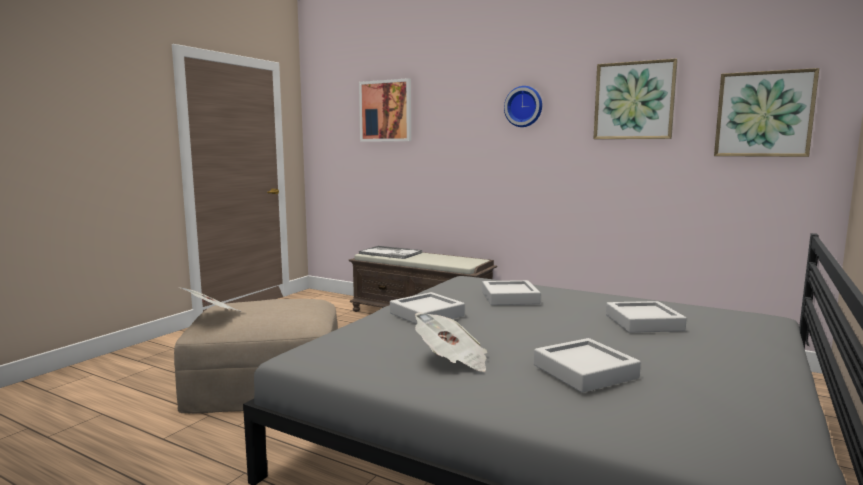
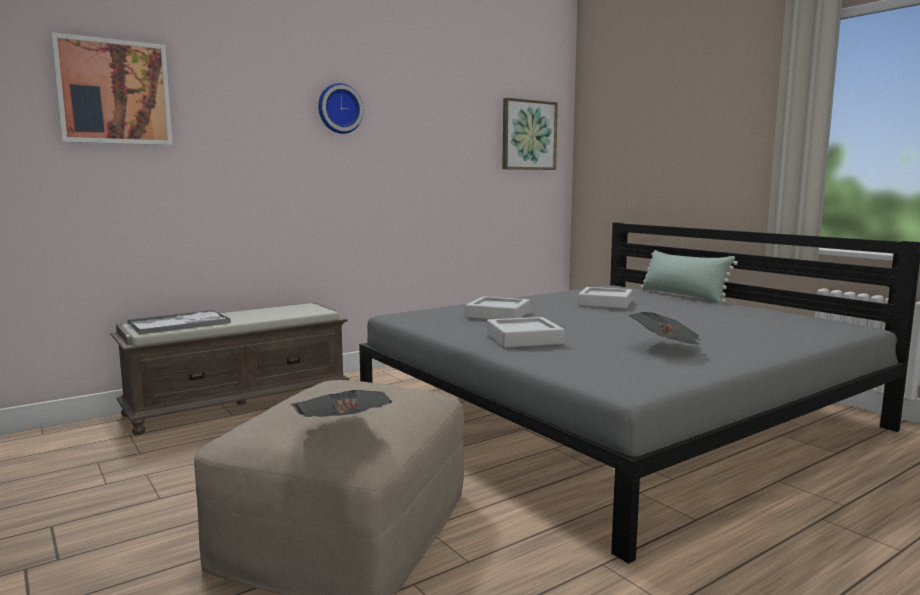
camera: 65 degrees left, 0 degrees up
grey tray [534,338,641,393] -> none
picture [593,58,678,139] -> none
none -> green pillow [641,250,738,303]

